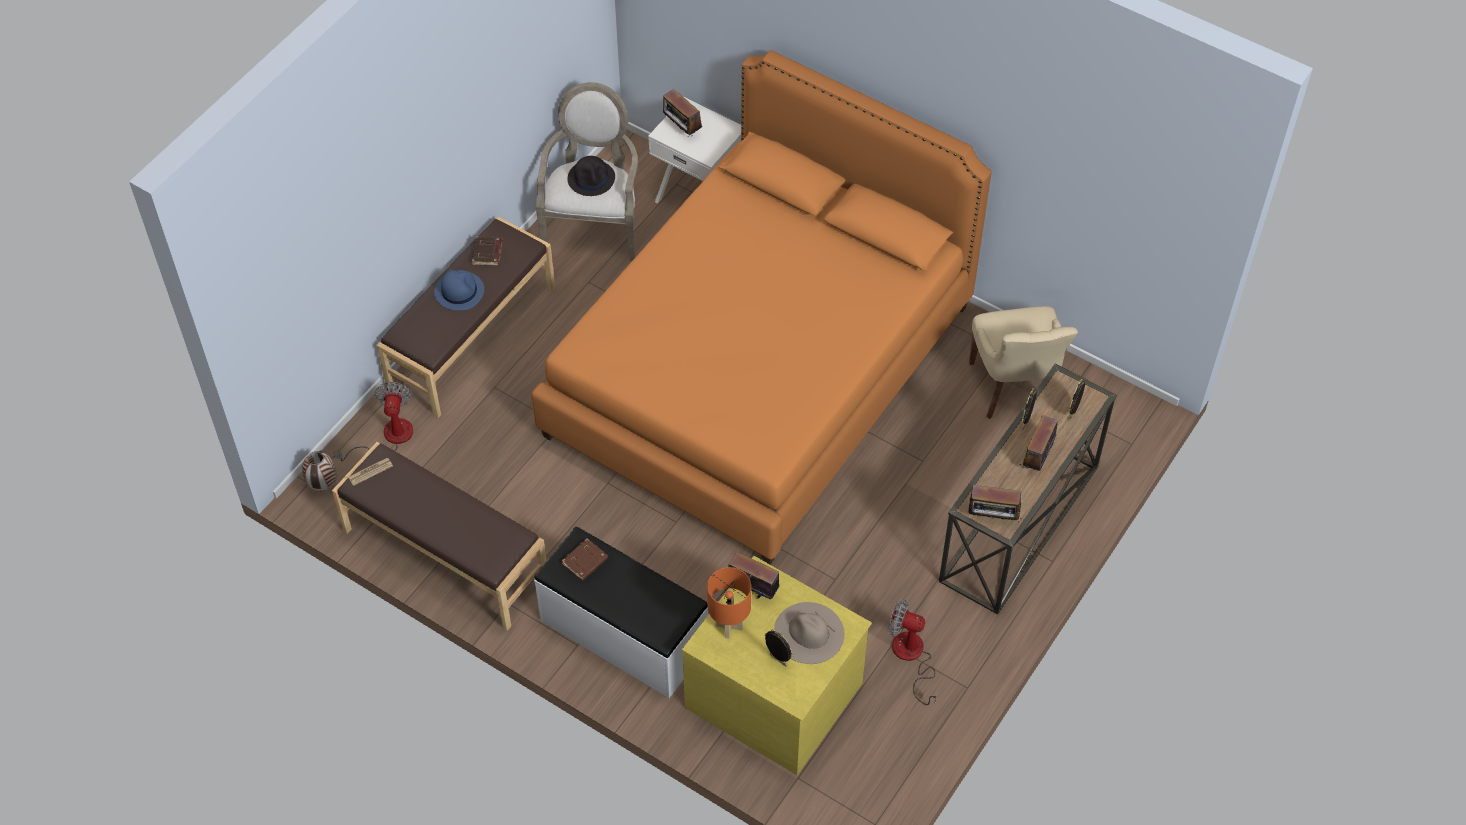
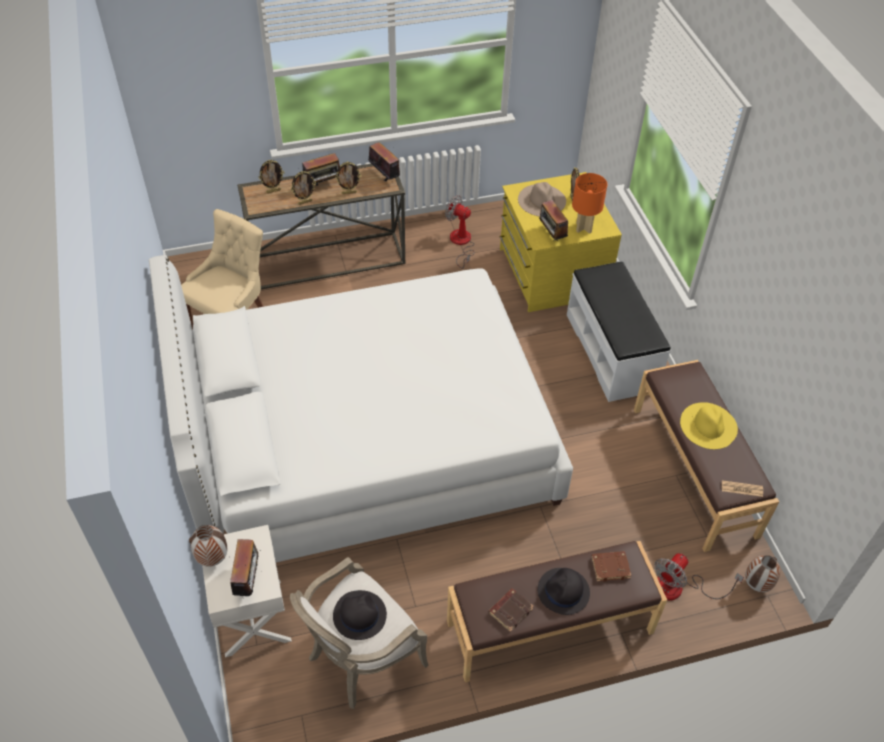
camera: 140 degrees left, 5 degrees down
blue hat [434,270,484,310] -> black hat [538,568,590,615]
orange bed [531,50,992,564] -> white bed [149,255,573,562]
brown book [562,538,608,580] -> brown book moved to [592,551,631,582]
fan [888,598,938,705] -> fan turned 150 degrees clockwise [445,195,474,269]
none -> vase [189,525,227,567]
none -> picture frame [335,162,361,194]
none -> yellow hat [680,402,738,449]

